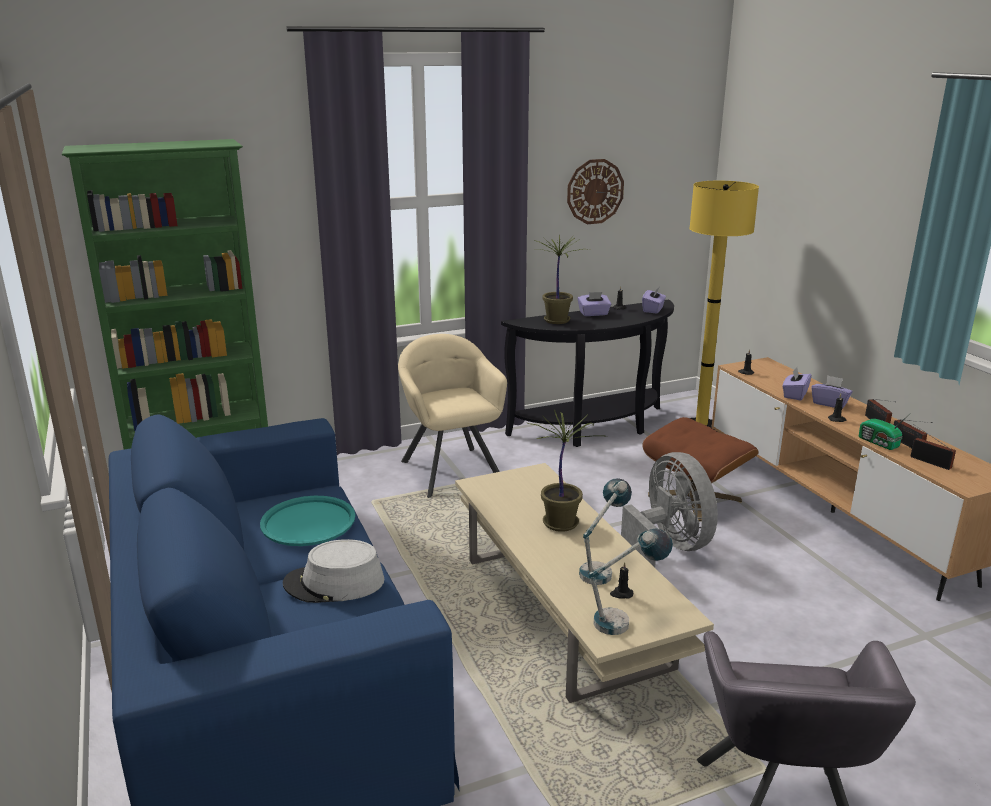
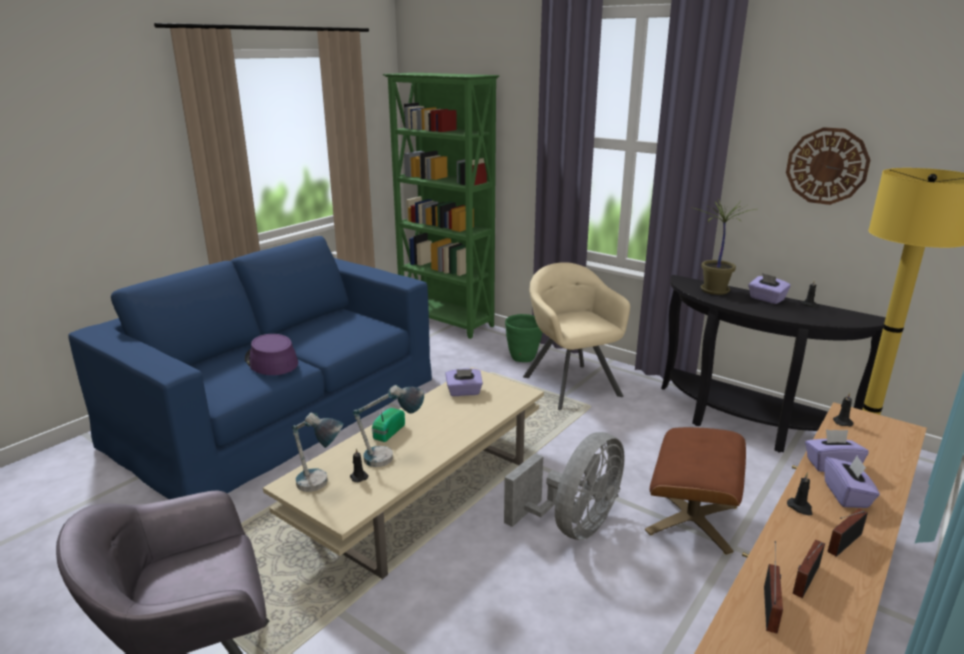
camera: 60 degrees right, 0 degrees up
turquoise tray [260,496,355,546] -> none
grey hat [283,539,384,603] -> purple hat [245,334,298,375]
beige armchair [398,334,507,498] -> beige armchair turned 60 degrees counterclockwise [523,262,630,410]
potted plant [526,410,607,532] -> none
purple tissue box [642,287,666,313] -> purple tissue box moved to [445,369,483,396]
radio [859,415,908,450] -> radio moved to [372,408,405,442]
none -> green planter [505,314,542,362]

